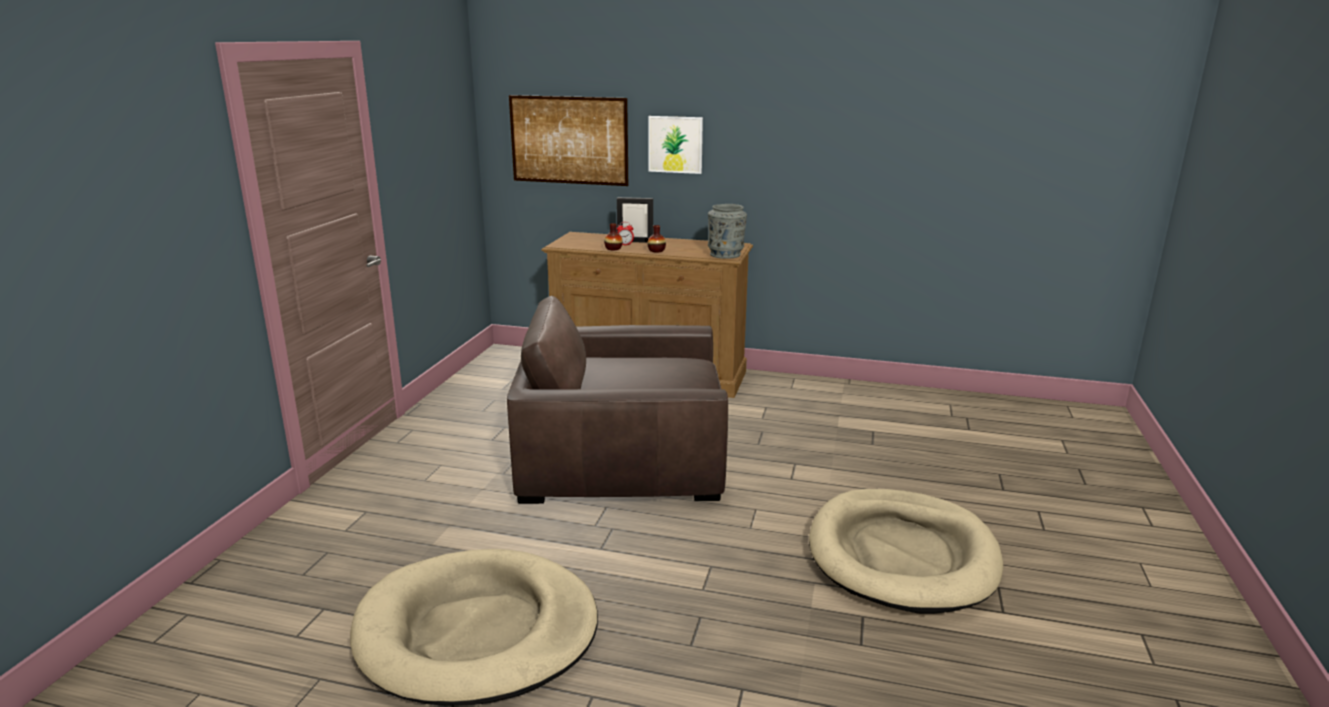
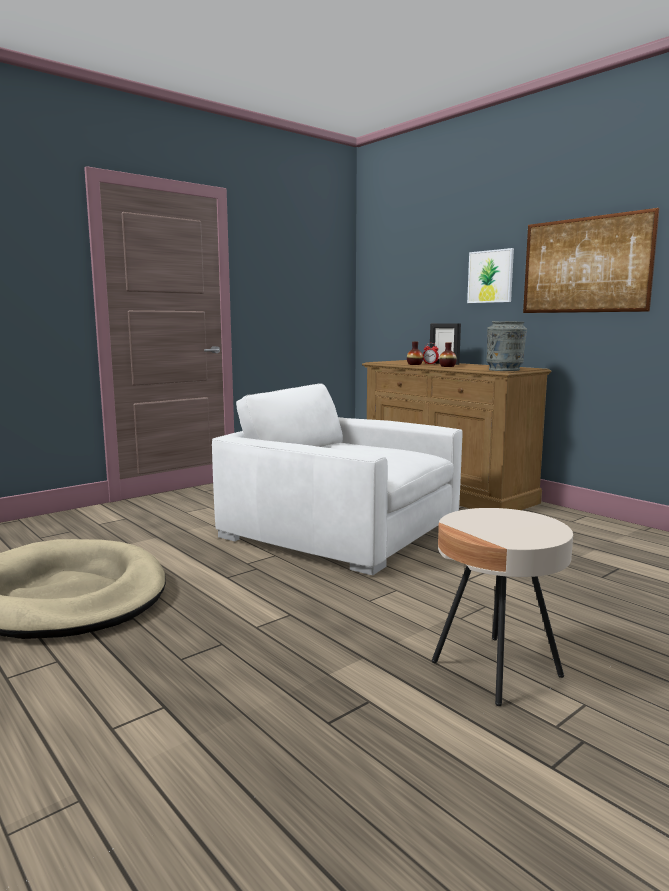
camera: 35 degrees right, 10 degrees down
brown armchair [507,296,728,504] -> white armchair [212,383,463,575]
picture [509,95,628,186] -> picture moved to [523,208,660,313]
beige dog bed [809,489,1003,614] -> beige side table [432,508,573,706]

